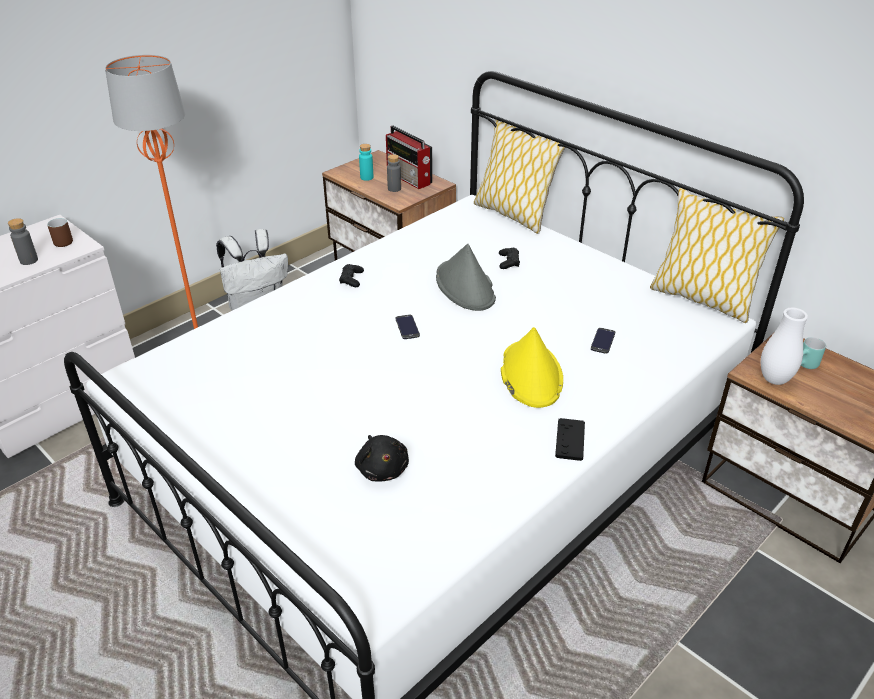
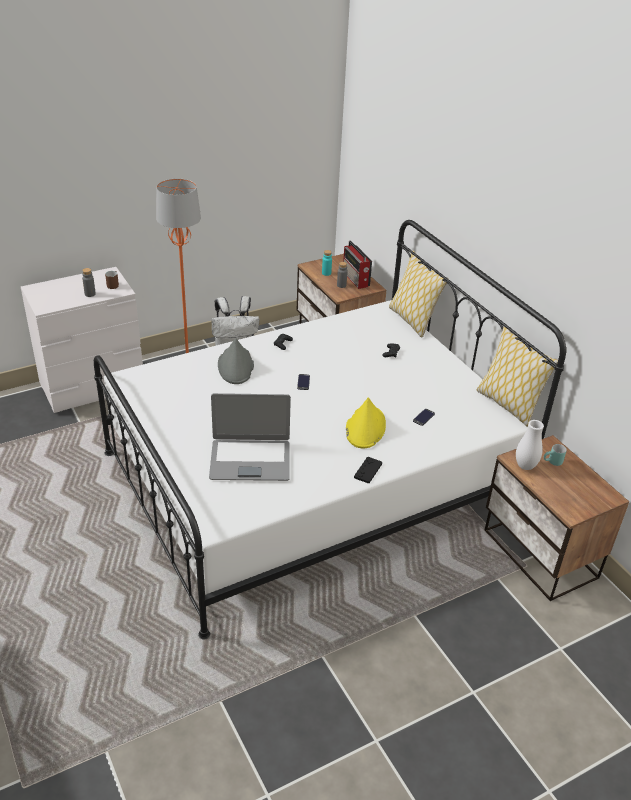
camera: 15 degrees right, 0 degrees up
black plush toy [355,435,409,481] -> laptop [209,393,291,481]
grey hat [436,244,496,311] -> grey hat moved to [218,338,254,384]

